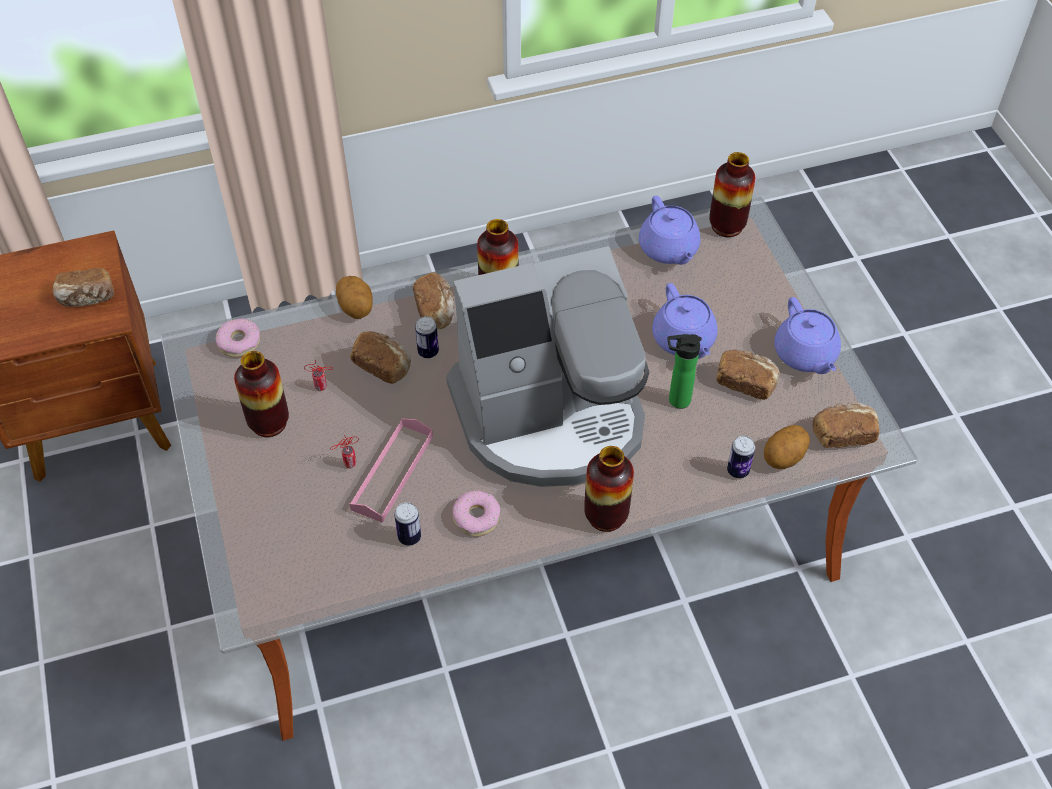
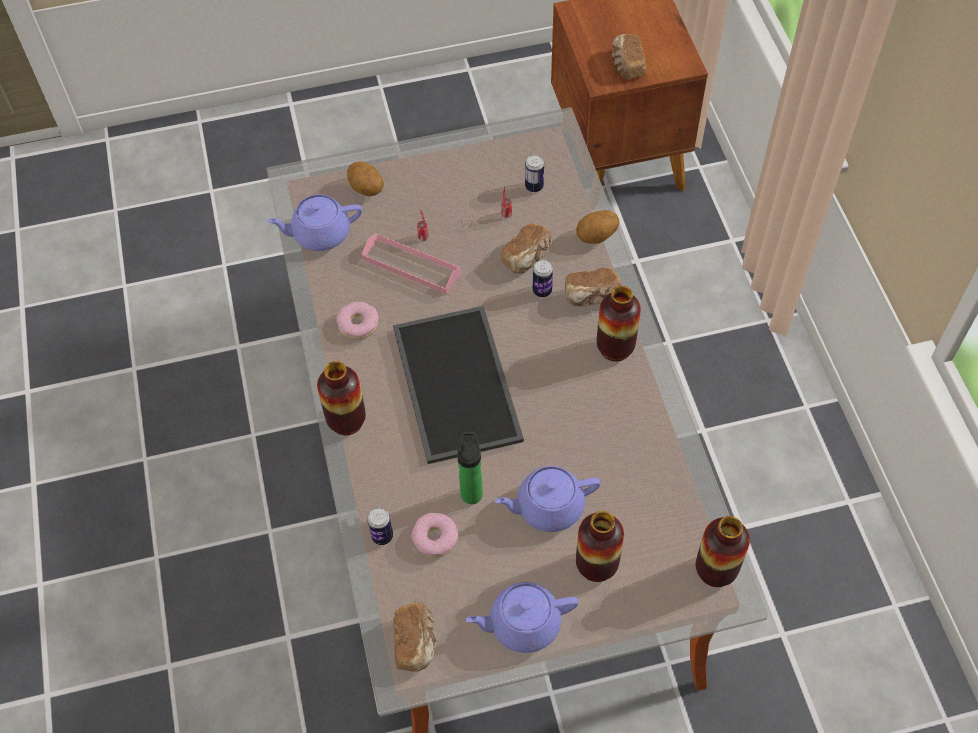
camera: 95 degrees right, 5 degrees up
donut [216,319,260,358] -> donut moved to [411,513,458,557]
vase [234,351,289,437] -> vase moved to [576,511,624,582]
can [394,502,421,546] -> can moved to [525,155,544,192]
coffee machine [446,246,649,487] -> tray [393,306,524,464]
purple teapot [639,196,701,265] -> purple teapot moved to [267,194,362,251]
bread [716,349,780,400] -> none
potato [764,425,810,469] -> potato moved to [347,161,384,196]

